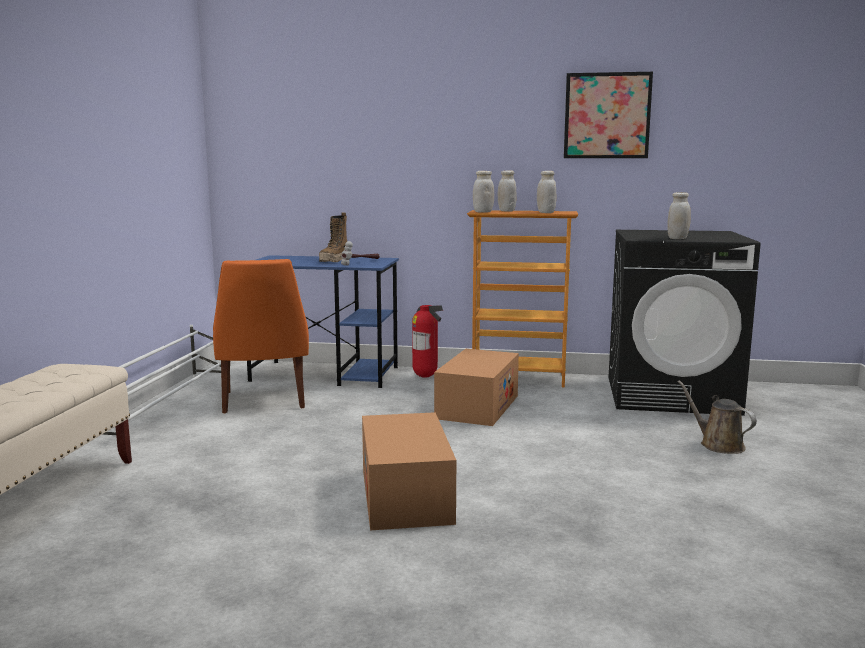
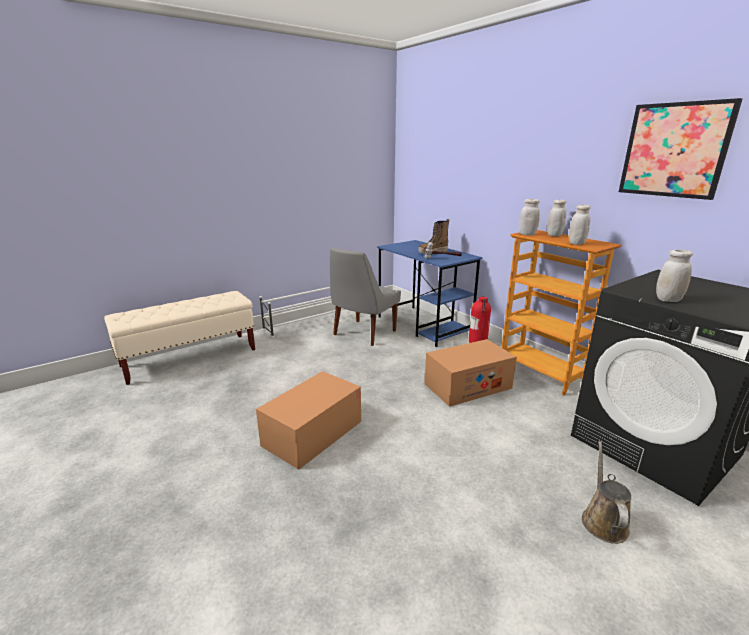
camera: 45 degrees right, 10 degrees up
orange chair [213,259,309,413] -> grey chair [330,247,401,346]

